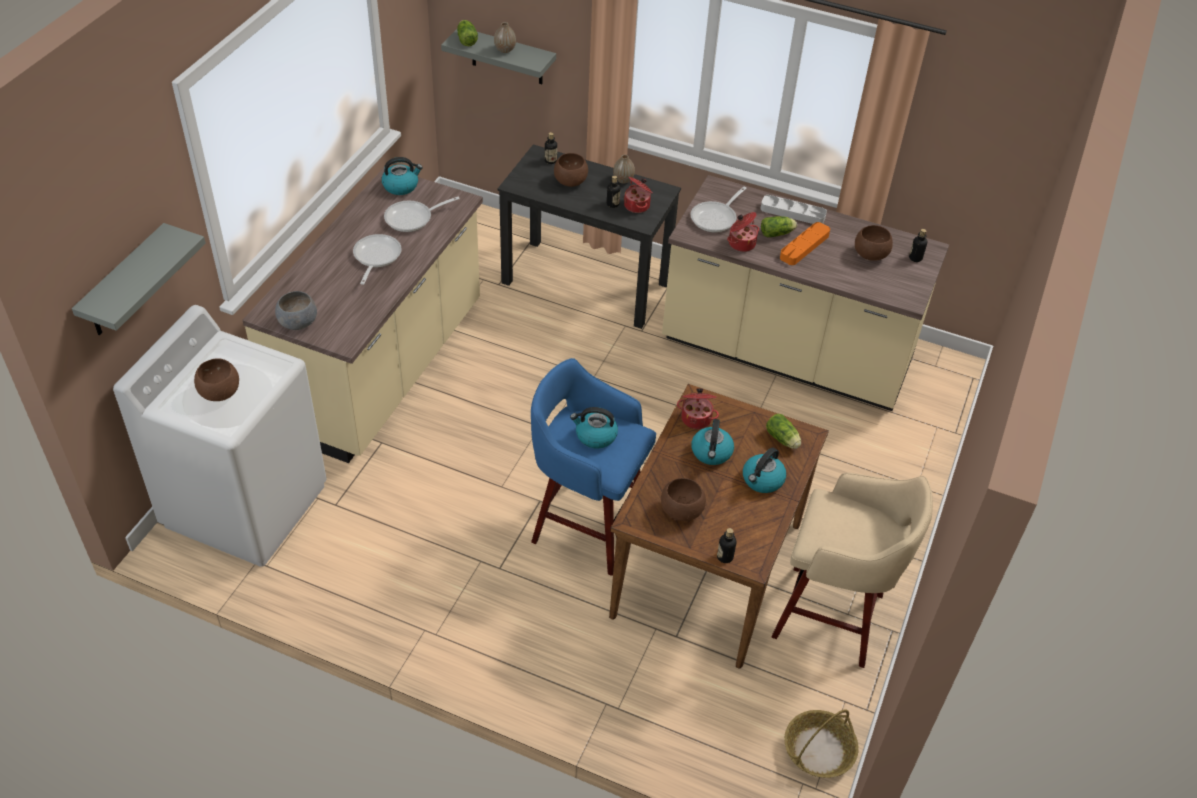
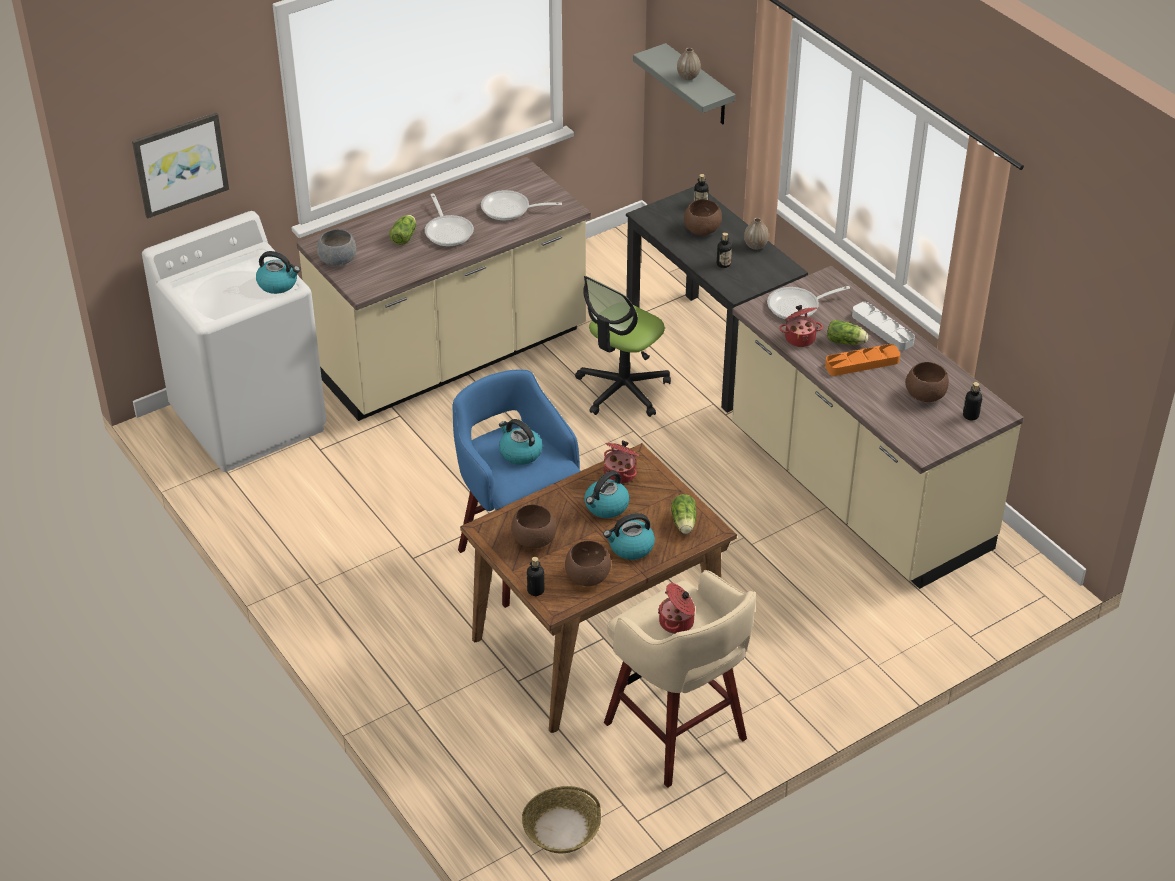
camera: 35 degrees right, 5 degrees down
grey shelf [72,223,206,335] -> picture [132,113,229,219]
brown bowl [194,358,239,401] -> brown bowl moved to [565,541,611,586]
frying pan [353,234,402,285] -> frying pan turned 120 degrees clockwise [425,194,474,247]
kettle [382,157,423,195] -> kettle moved to [256,251,300,294]
lettuce [457,20,478,46] -> lettuce moved to [389,215,416,245]
cooking pot [624,177,653,213] -> cooking pot moved to [658,583,695,634]
none -> office chair [575,276,671,417]

